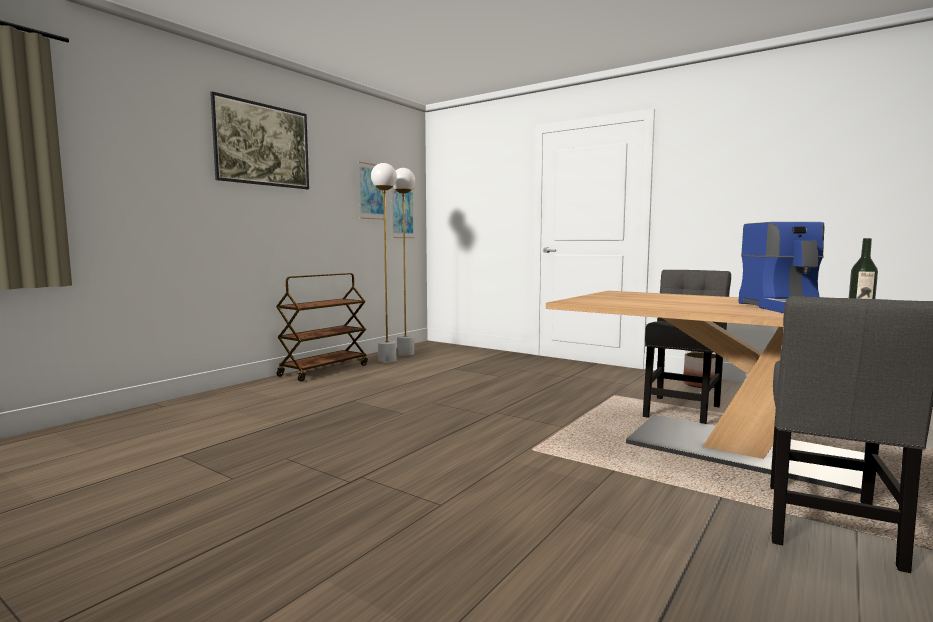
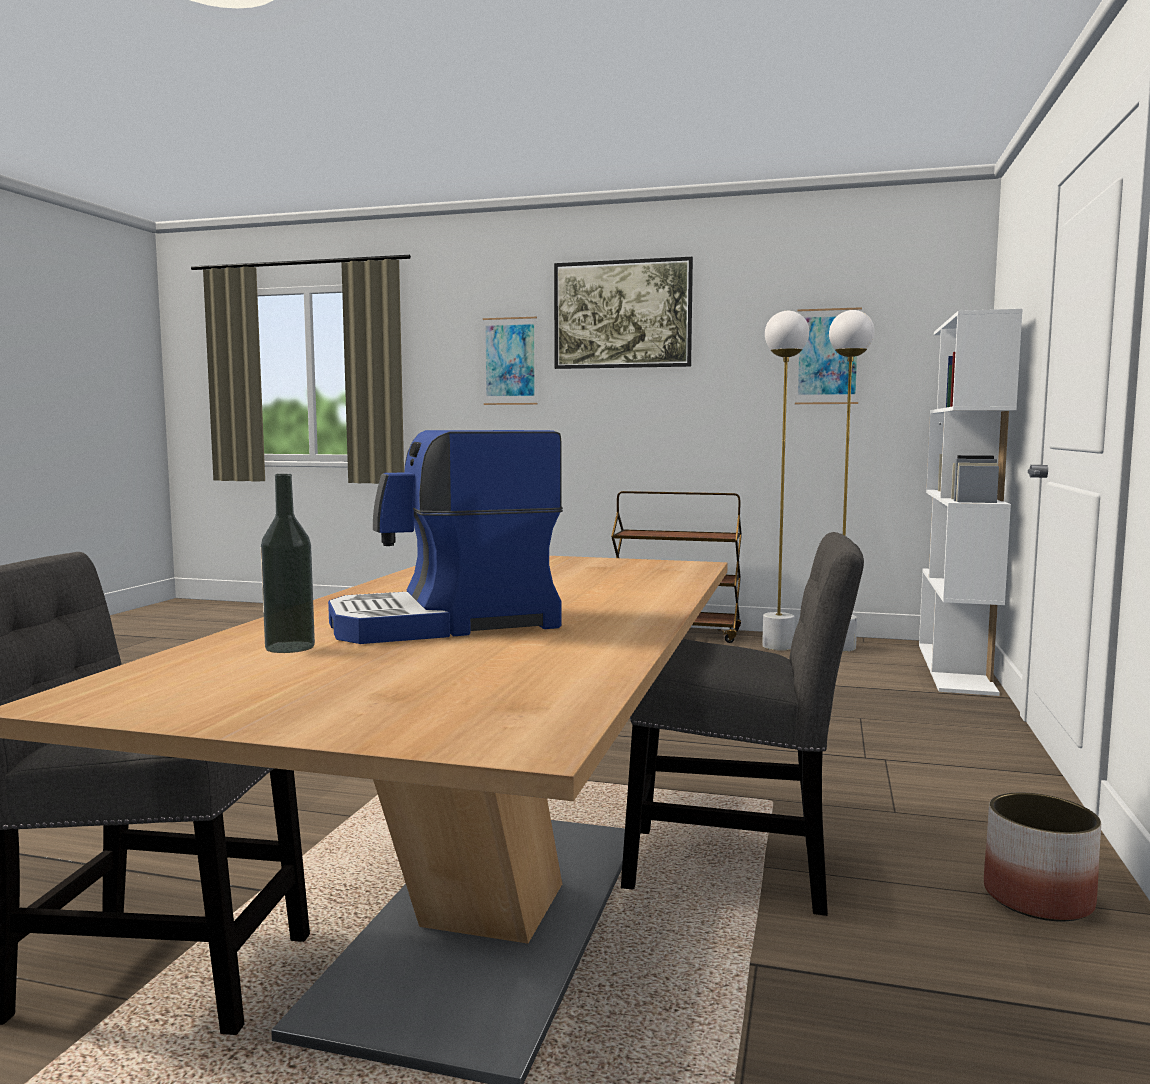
camera: 70 degrees right, 0 degrees up
picture [391,187,415,238] -> picture moved to [483,317,537,405]
none -> white bookcase [919,309,1023,696]

